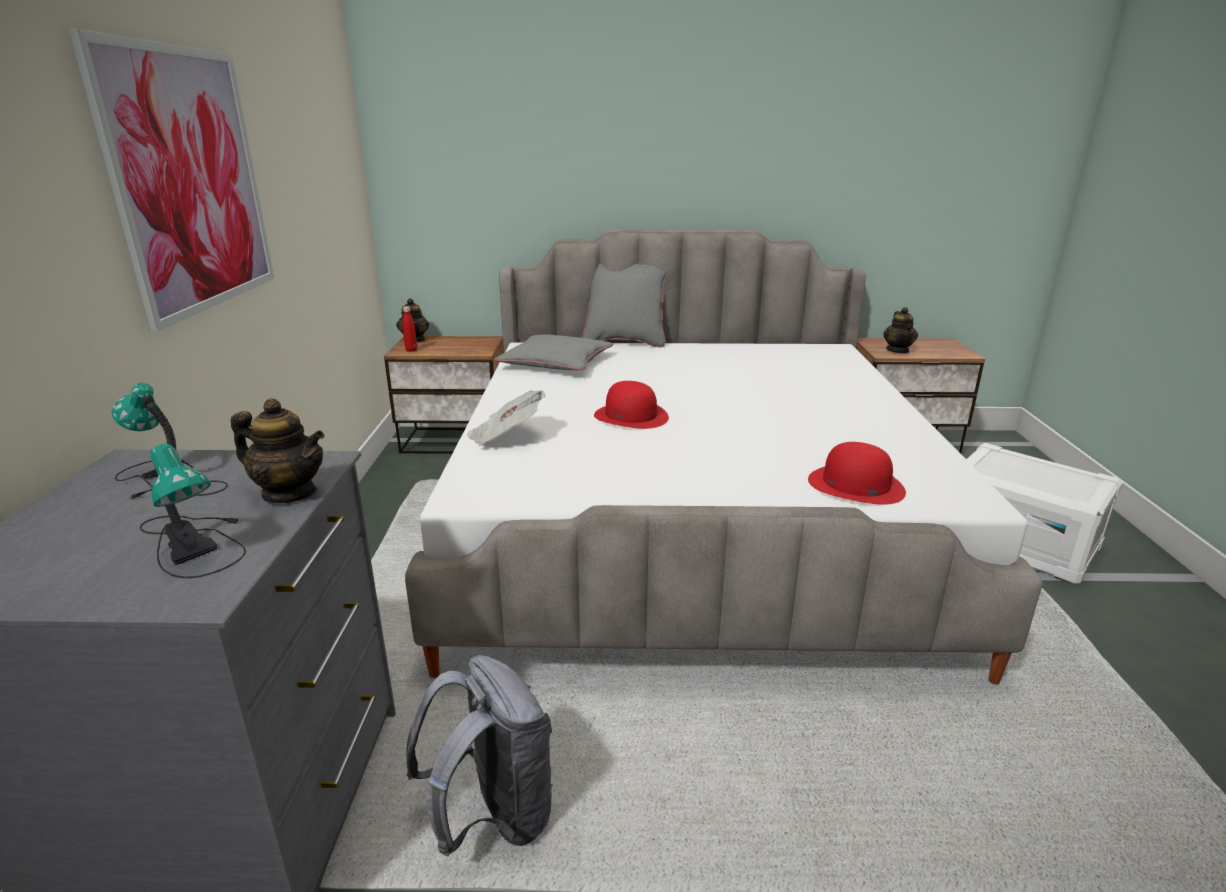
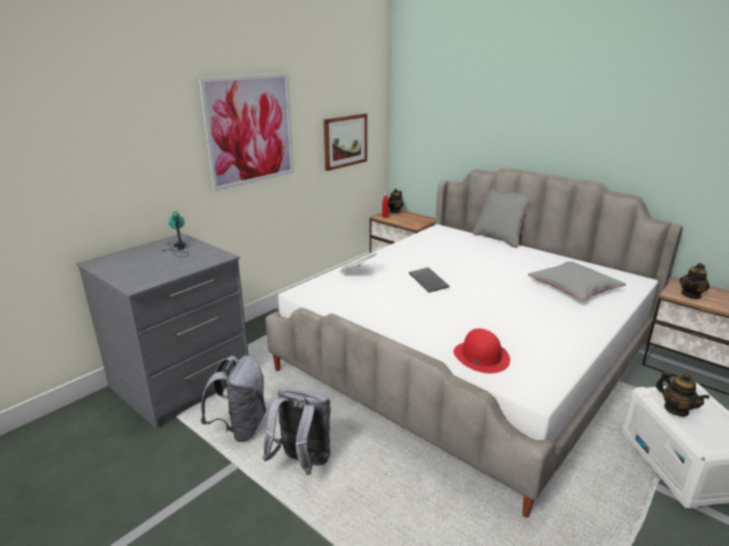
camera: 40 degrees right, 0 degrees up
table lamp [140,444,246,578] -> none
teapot [231,398,325,503] -> teapot moved to [656,371,709,416]
grey pillow [495,334,613,370] -> grey pillow moved to [528,262,626,300]
red hat [594,381,669,429] -> keyboard [409,267,450,293]
none -> grey backpack [263,389,331,475]
none -> picture [324,113,367,171]

